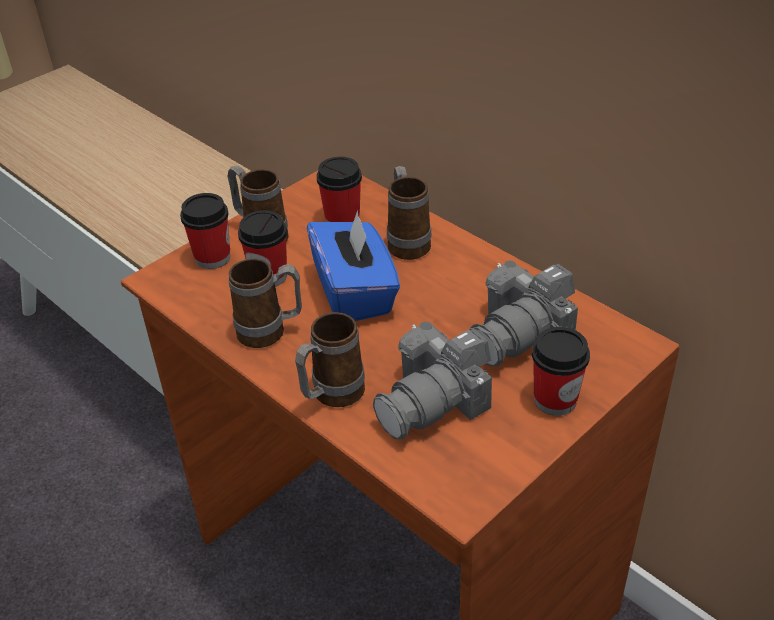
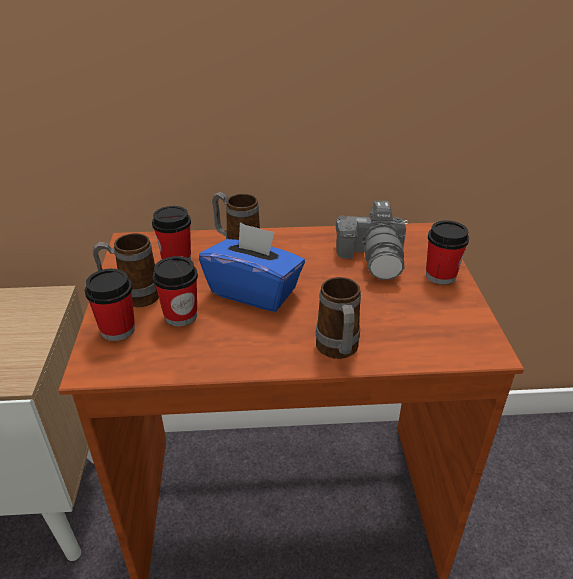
camera: 50 degrees left, 5 degrees down
mug [228,258,302,348] -> none
camera [373,322,492,440] -> none

